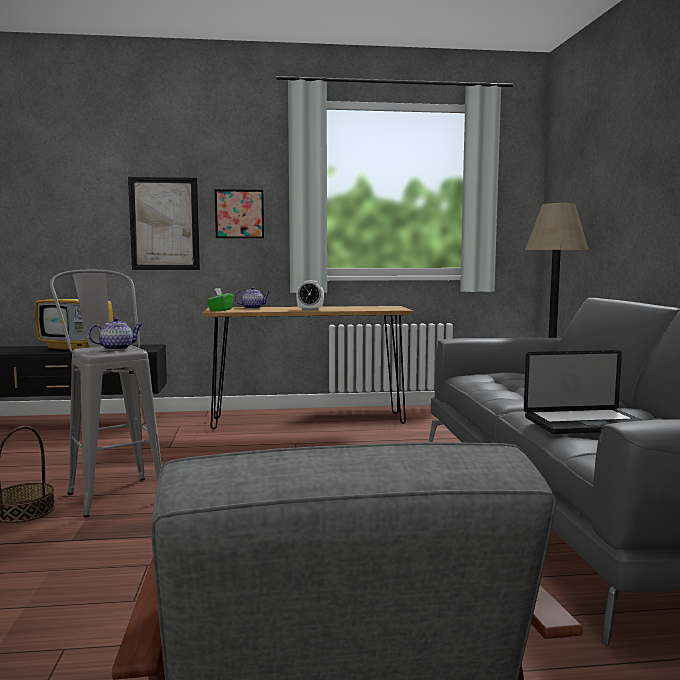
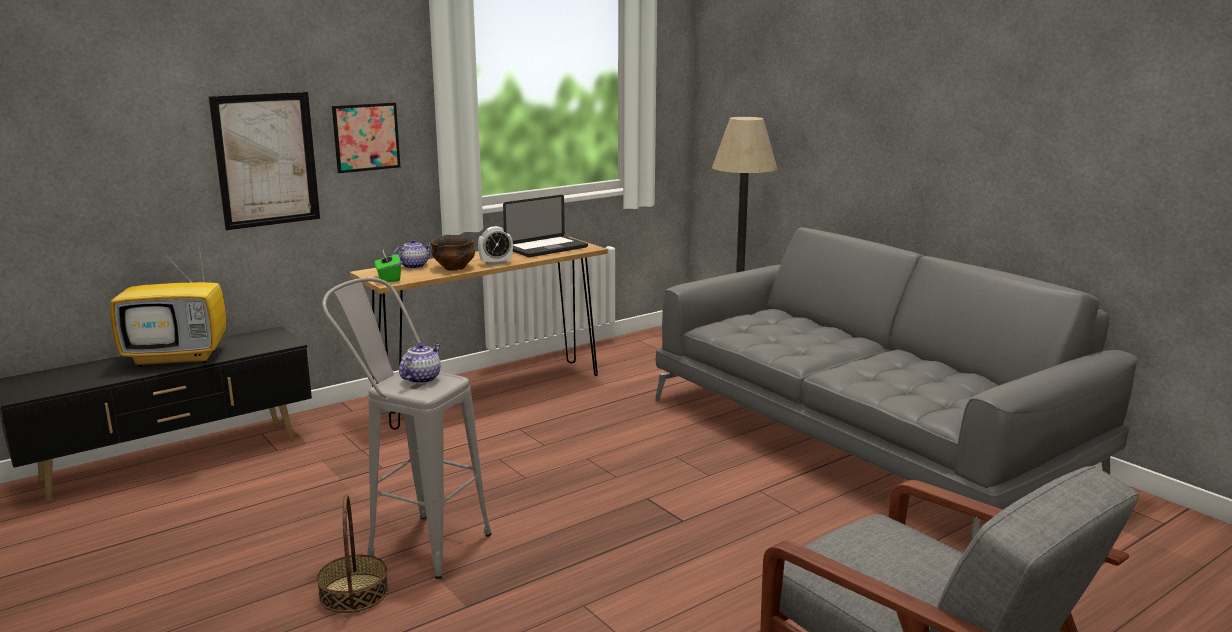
camera: 30 degrees left, 10 degrees up
laptop [524,350,643,434] -> laptop moved to [503,195,588,257]
none -> bowl [431,237,475,271]

